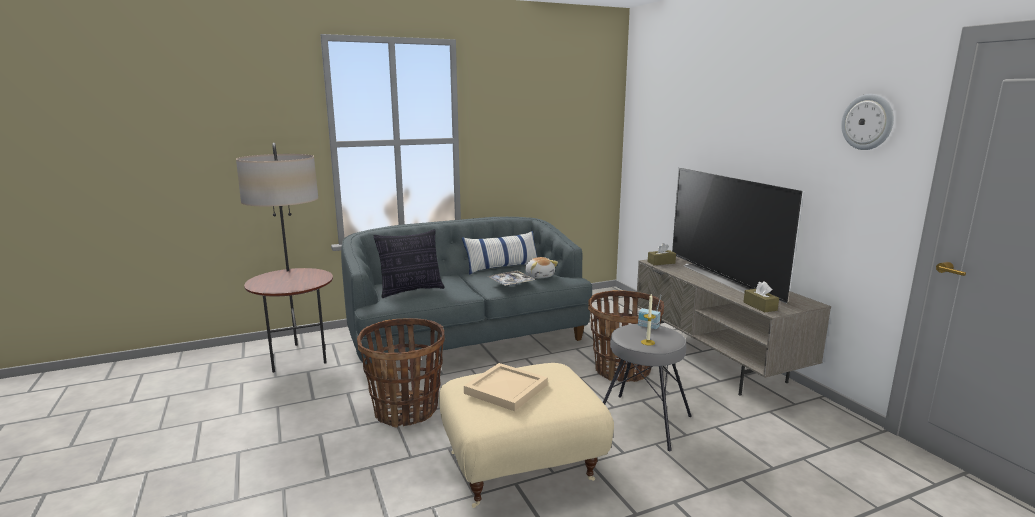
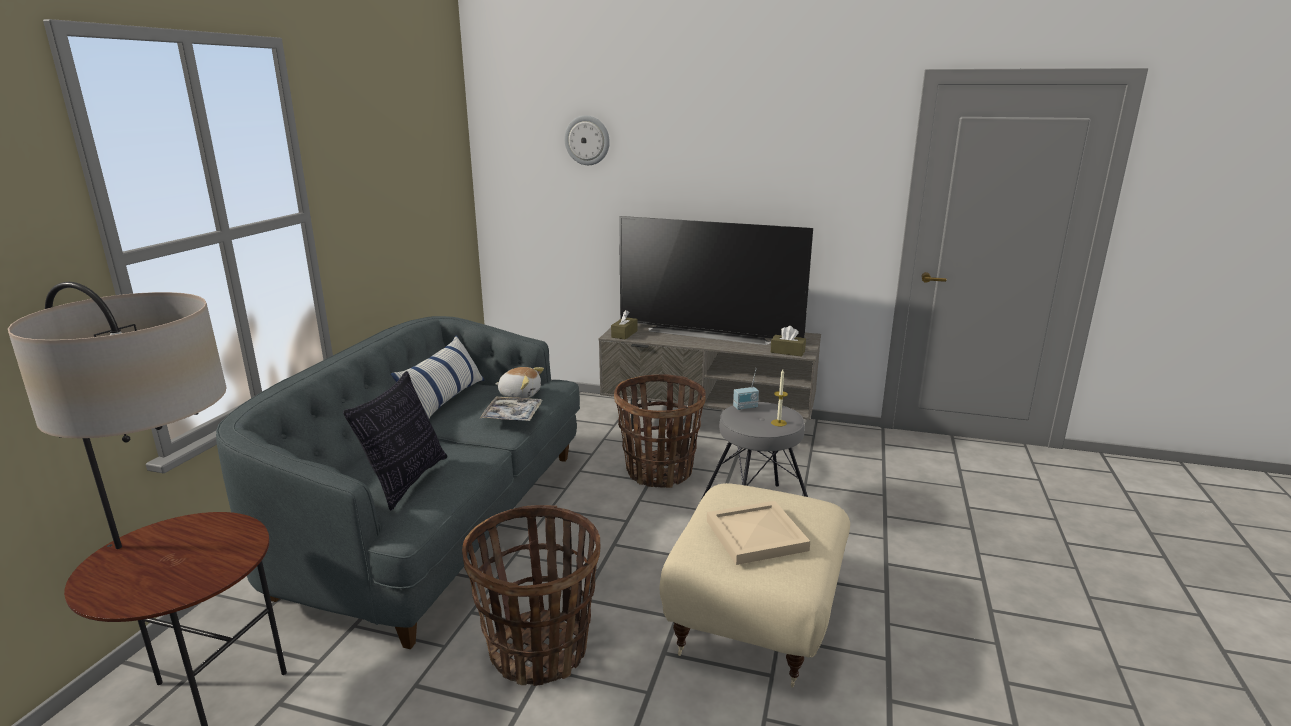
camera: 50 degrees left, 5 degrees up
wall clock [841,94,894,150] -> wall clock moved to [564,115,610,165]

